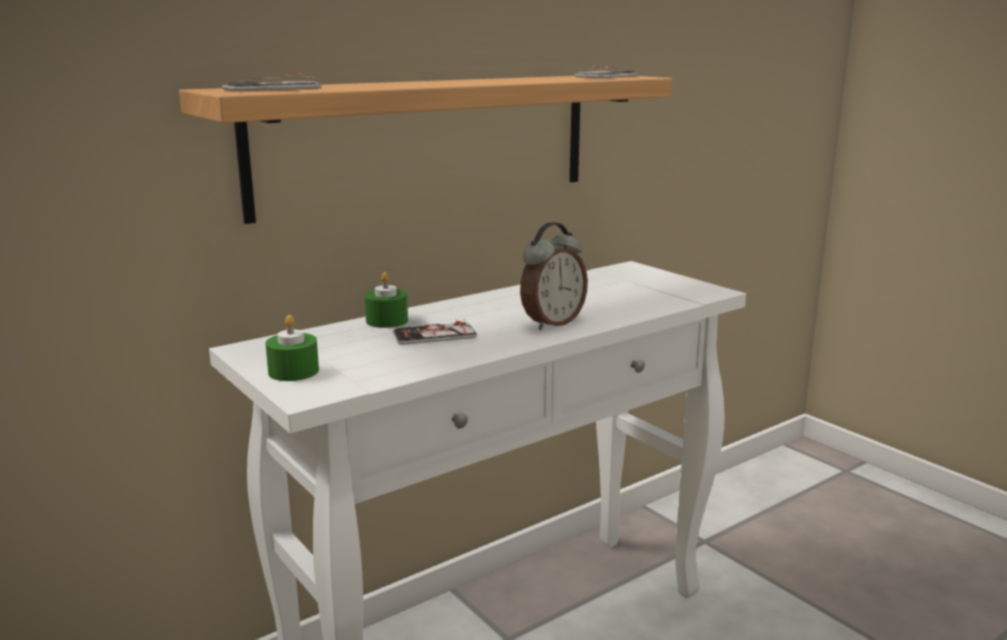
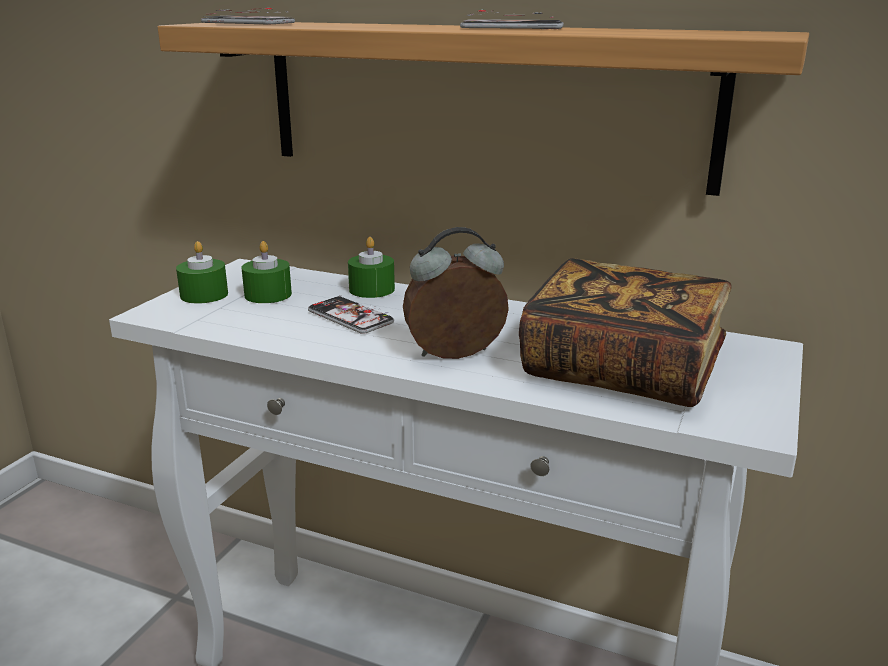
camera: 60 degrees right, 5 degrees up
alarm clock [520,222,588,330] -> alarm clock turned 150 degrees clockwise [403,227,509,359]
phone [575,65,638,78] -> phone moved to [460,9,564,29]
none -> green candle [242,241,292,303]
none -> book [519,258,732,407]

